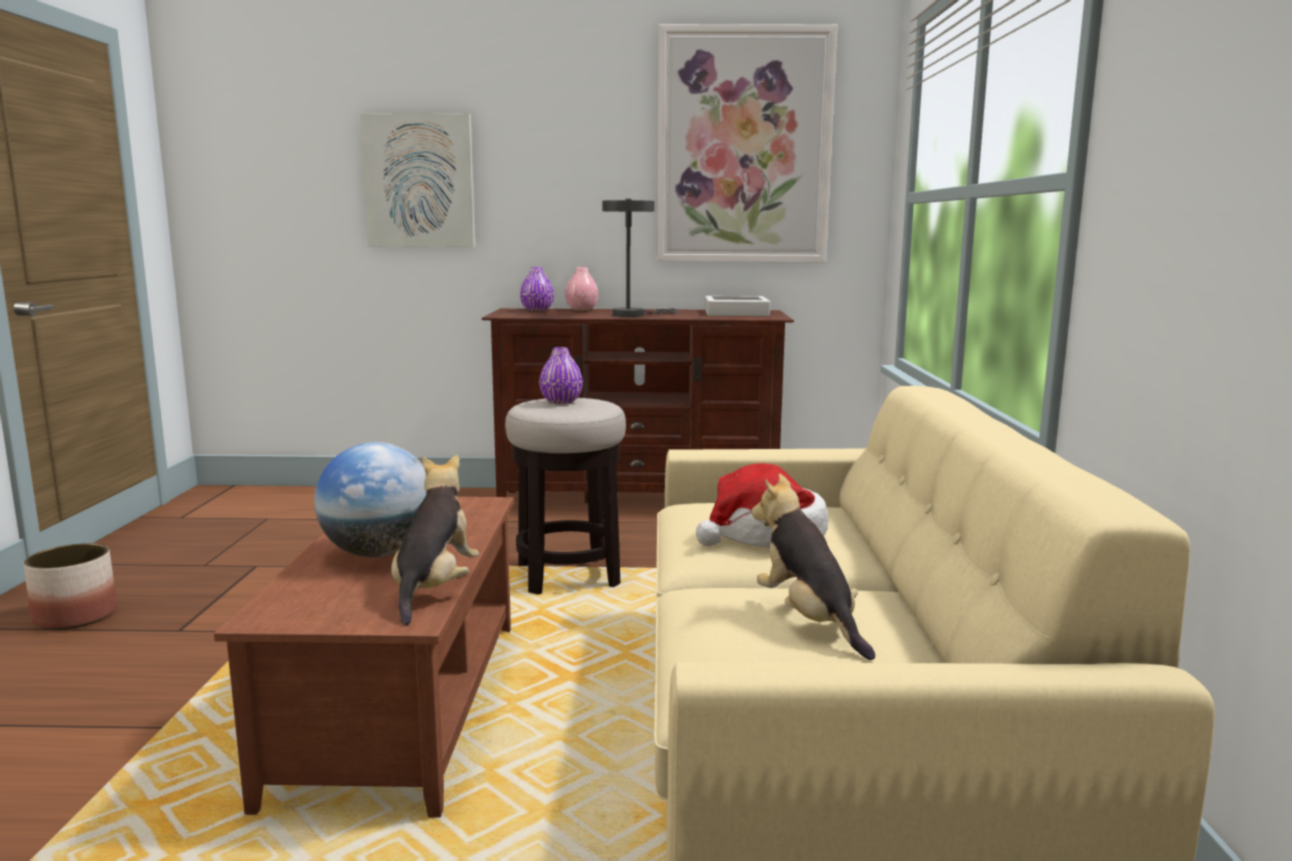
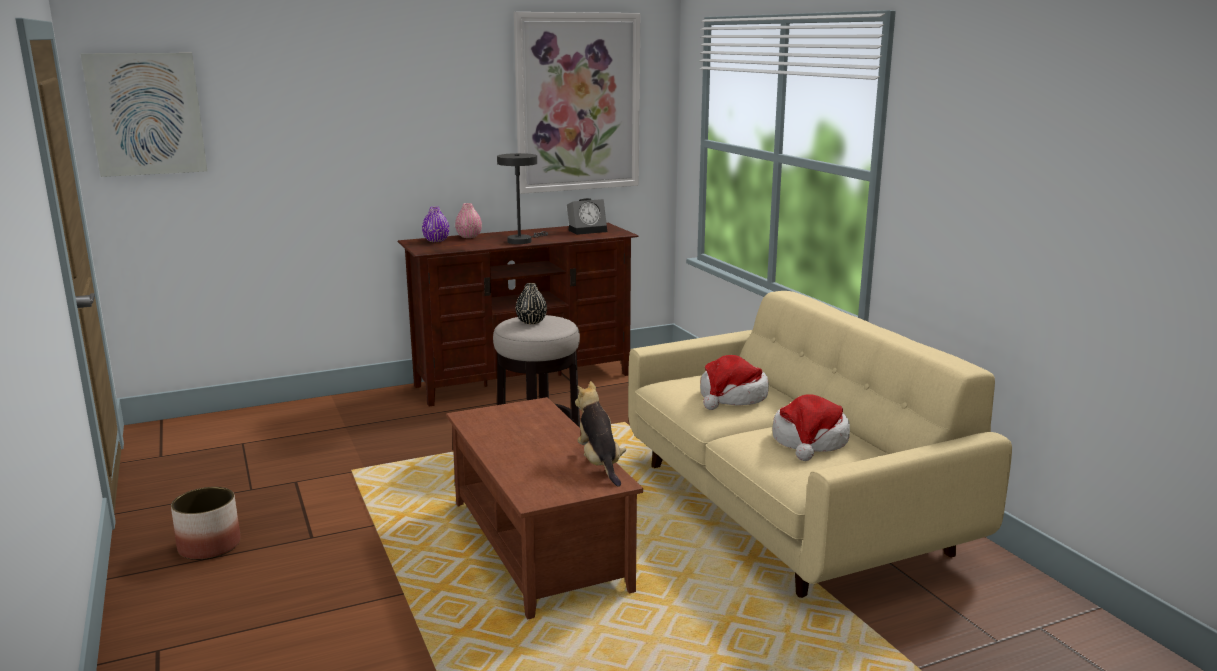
camera: 25 degrees left, 5 degrees up
globe [314,442,426,558] -> none
picture [360,113,475,247] -> picture moved to [81,53,207,177]
purple vase [539,347,583,404] -> black vase [516,283,547,324]
grey tray [705,296,770,317] -> alarm clock [567,198,607,235]
plush toy [751,474,875,660] -> hat [772,394,850,461]

